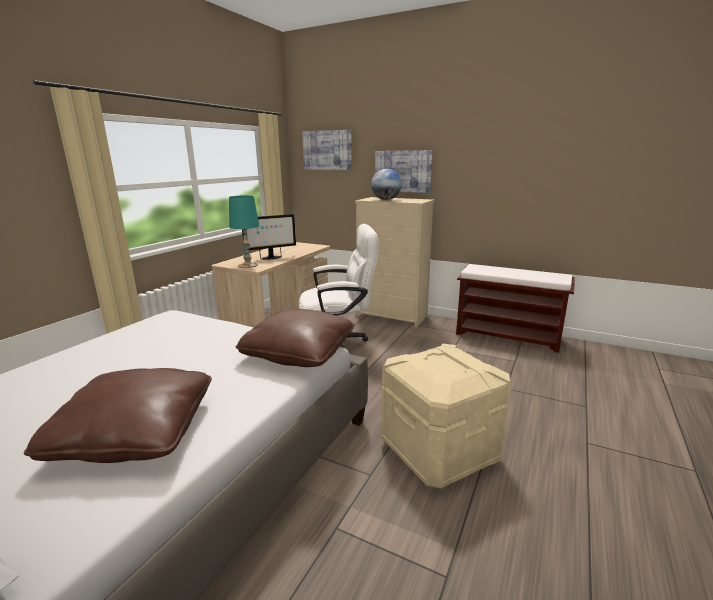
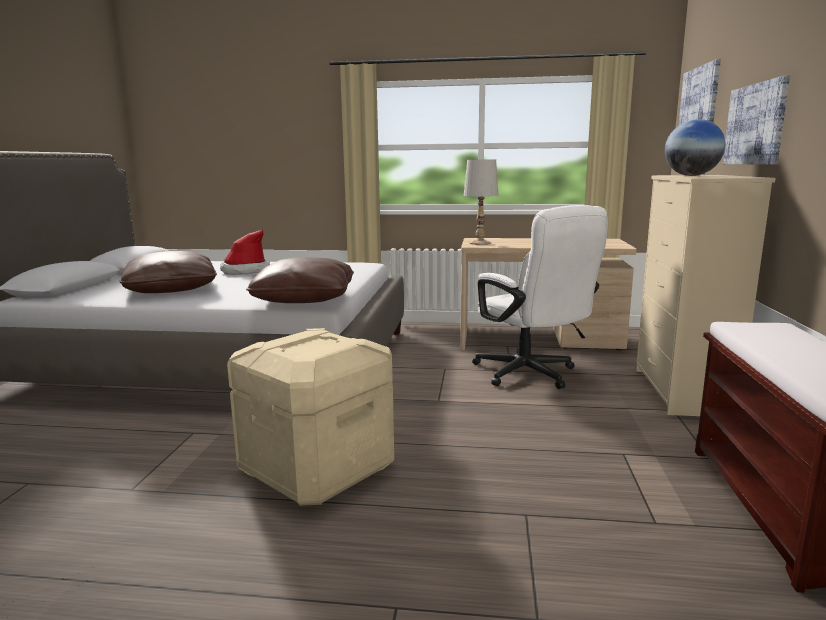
camera: 70 degrees right, 5 degrees down
turquoise table lamp [229,196,259,268] -> white table lamp [464,159,498,245]
monitor [242,214,296,260] -> none
none -> hat [220,230,270,275]

